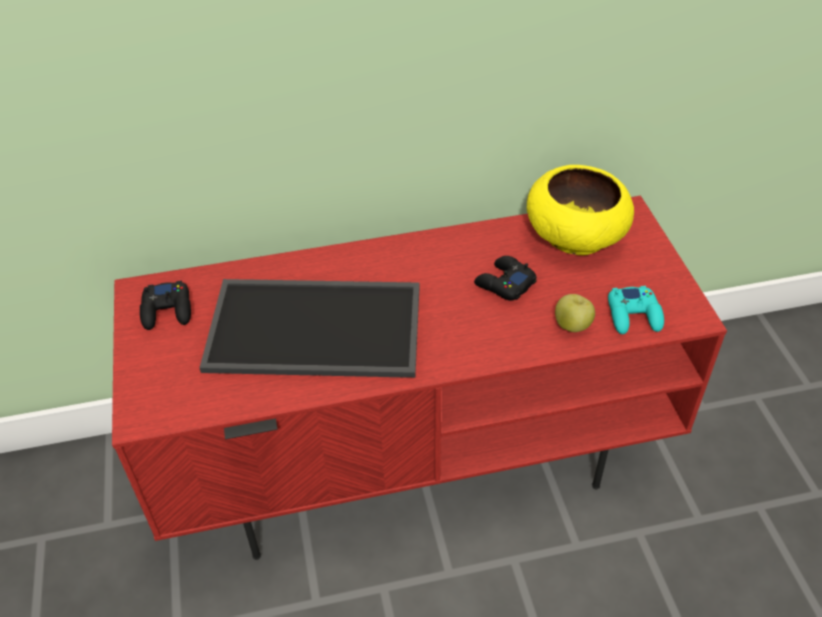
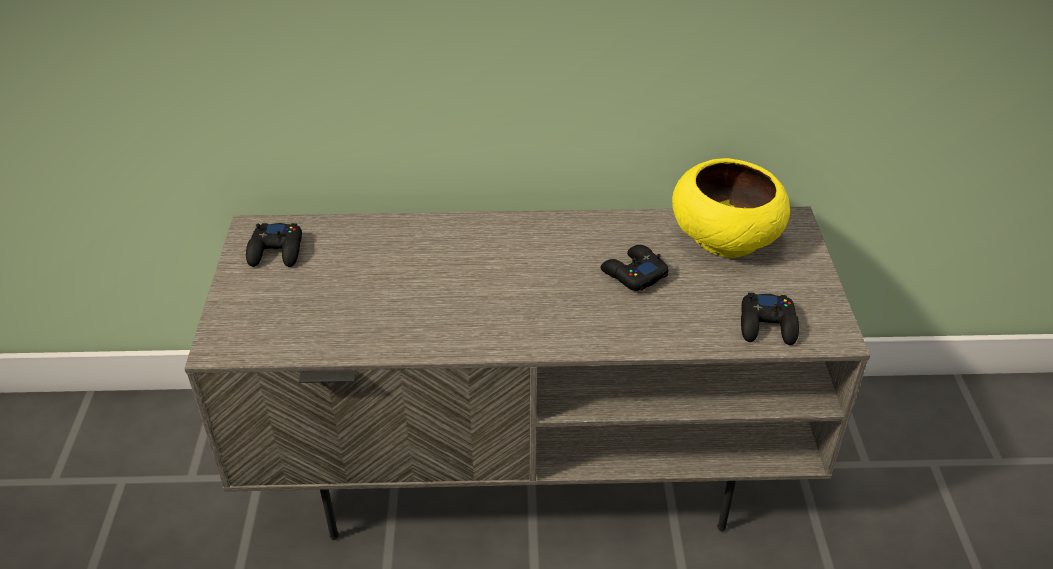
camera: 10 degrees right, 5 degrees down
red tv stand [112,196,727,560] -> grey tv stand [184,207,870,540]
tray [200,279,419,378] -> none
apple [555,294,595,332] -> none
turquoise game controller [608,286,664,334] -> black game controller [741,293,799,345]

